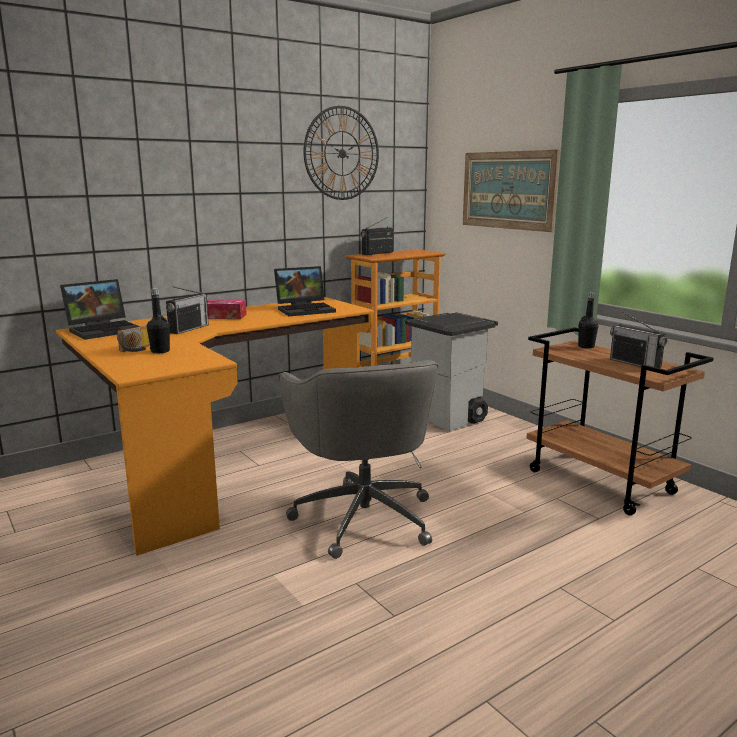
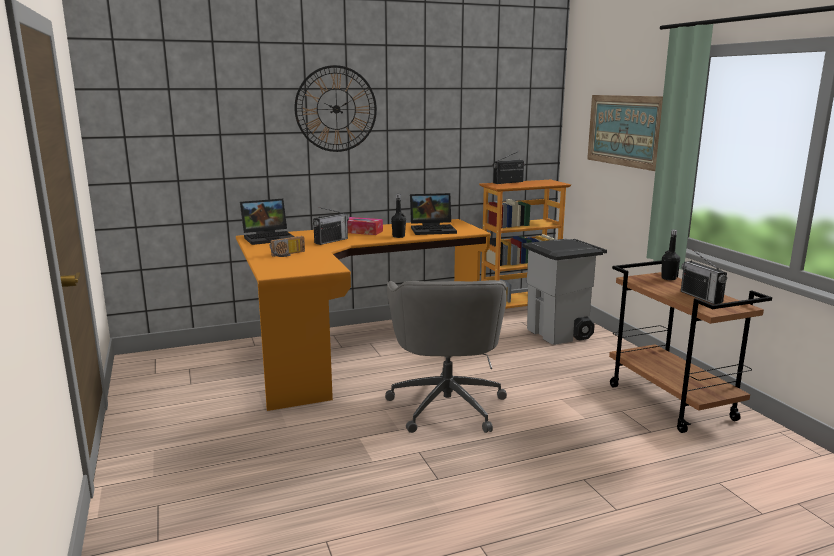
camera: 15 degrees right, 0 degrees up
black bottle [147,288,170,353] -> black bottle moved to [391,194,406,238]
wall clock [303,106,379,200] -> wall clock moved to [295,65,377,152]

